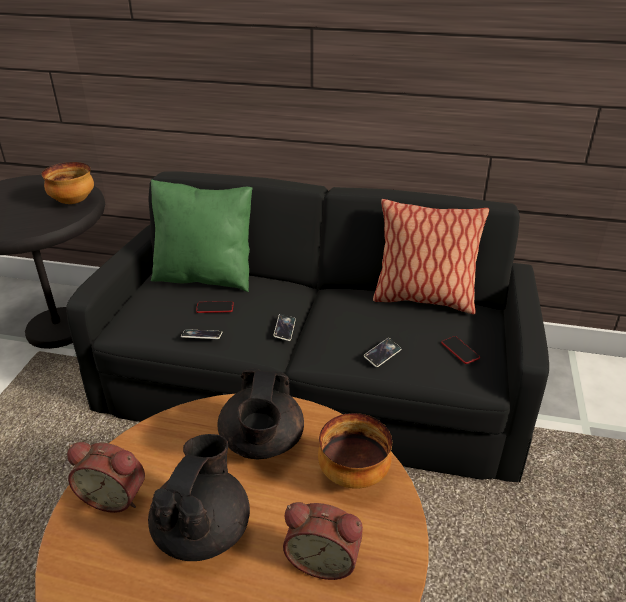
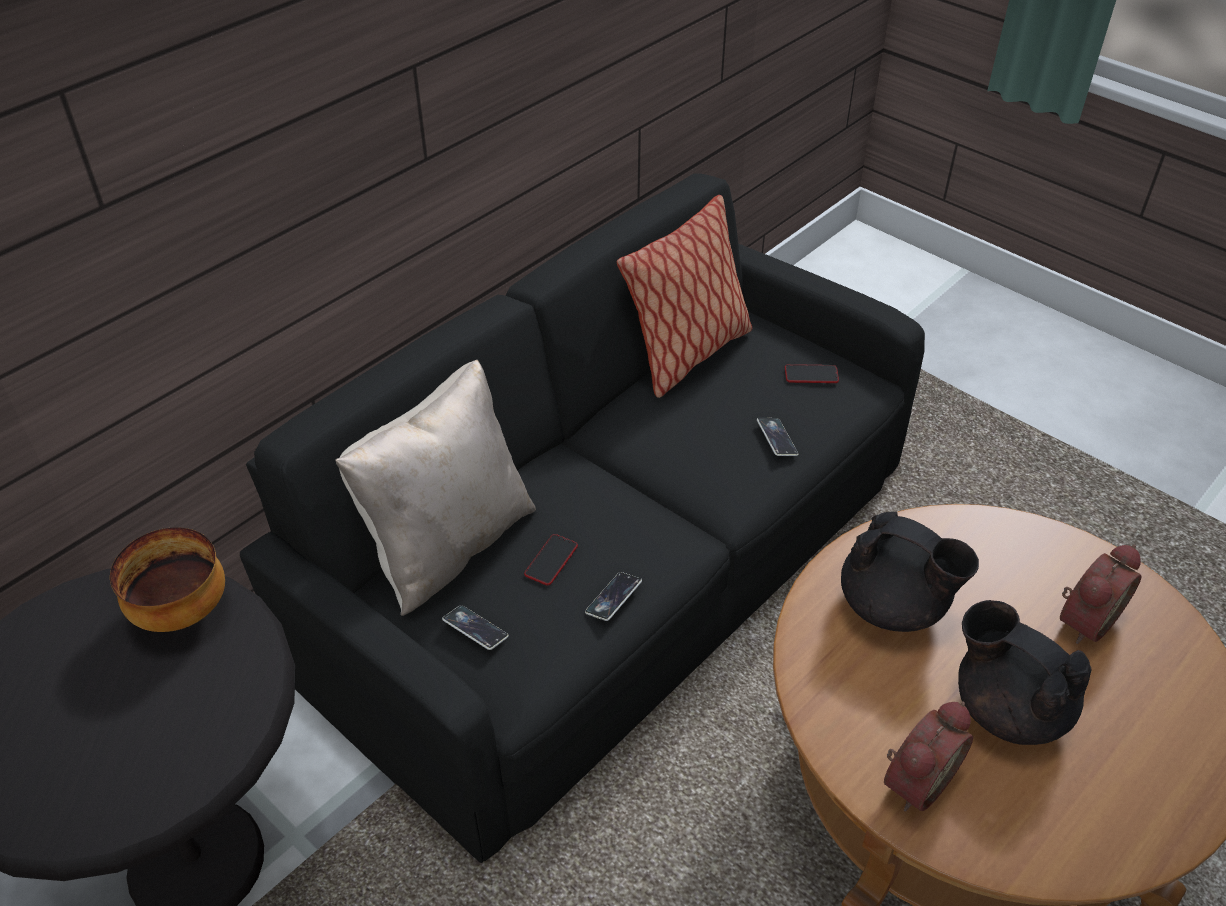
camera: 60 degrees left, 10 degrees up
green pillow [151,179,253,292] -> beige pillow [335,360,536,616]
phone [273,314,296,341] -> phone moved to [442,605,509,650]
bowl [318,413,392,489] -> none

